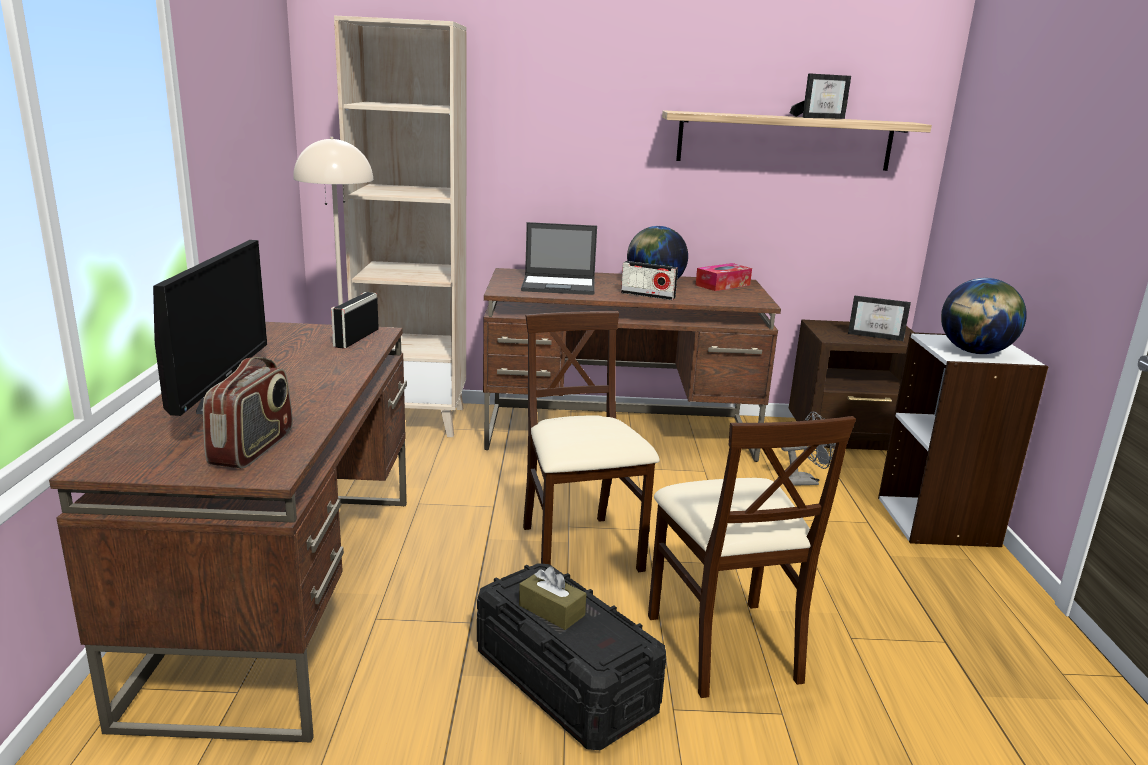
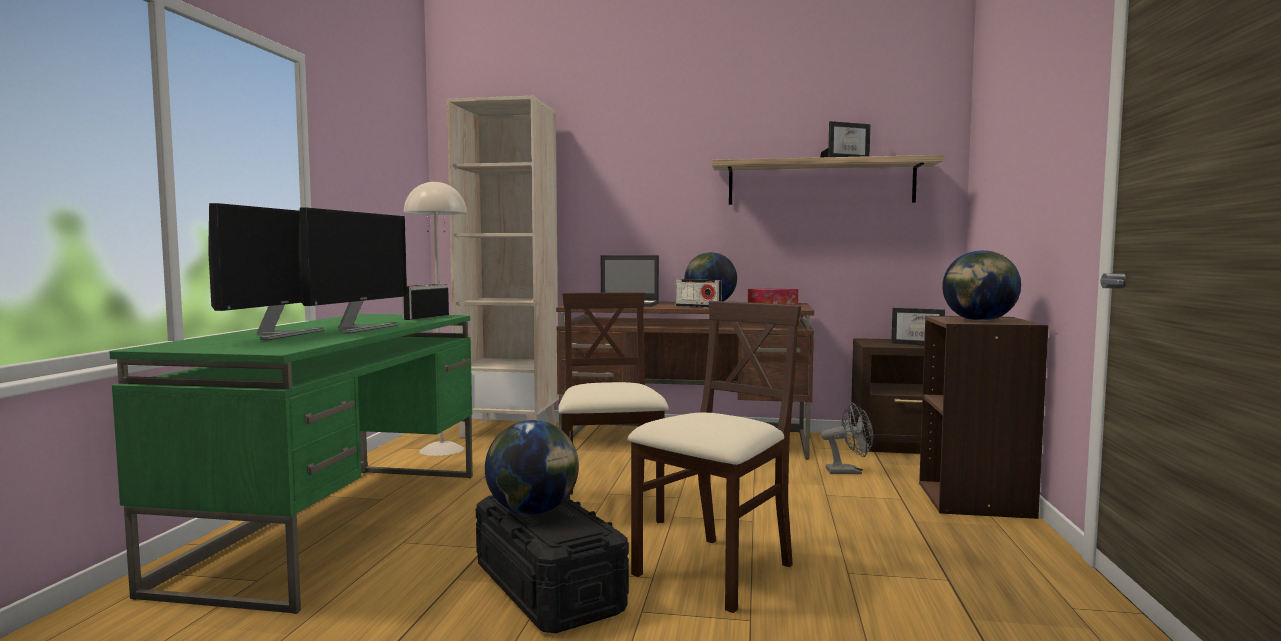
camera: 10 degrees right, 15 degrees down
brown desk [49,322,407,742] -> green desk [109,314,473,614]
radio [203,357,293,469] -> none
brown tissue box [519,566,586,630] -> globe [485,420,579,515]
beige chair [648,416,856,698] -> beige chair turned 135 degrees counterclockwise [627,301,801,613]
white bookcase [878,332,1048,547] -> brown bookcase [919,316,1049,519]
none -> monitor [298,208,407,333]

